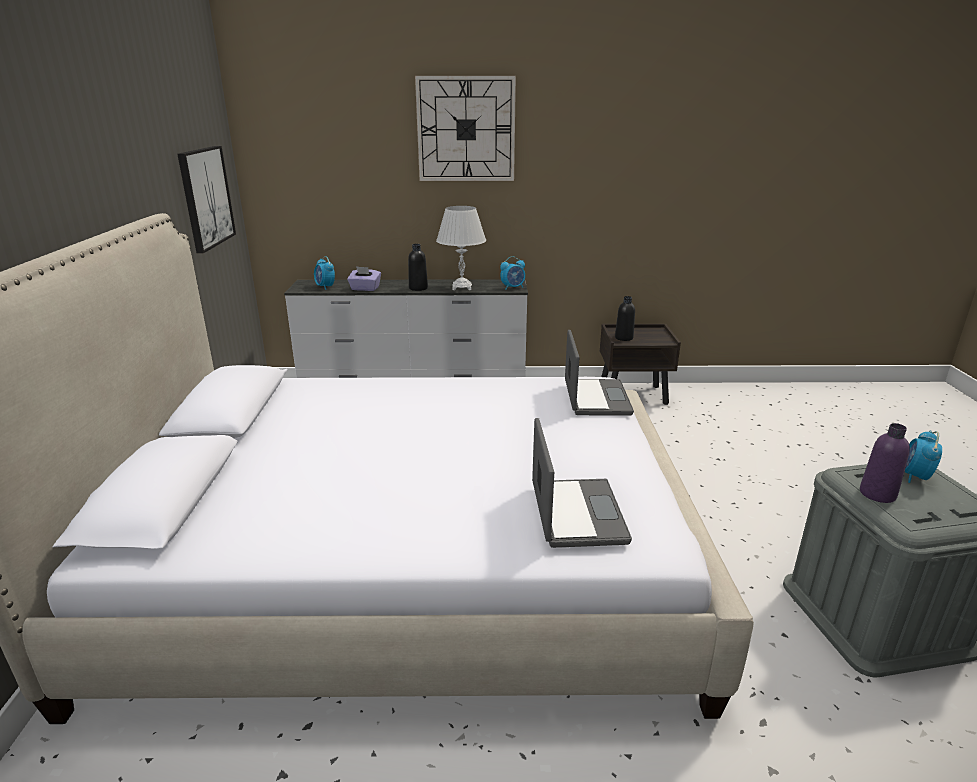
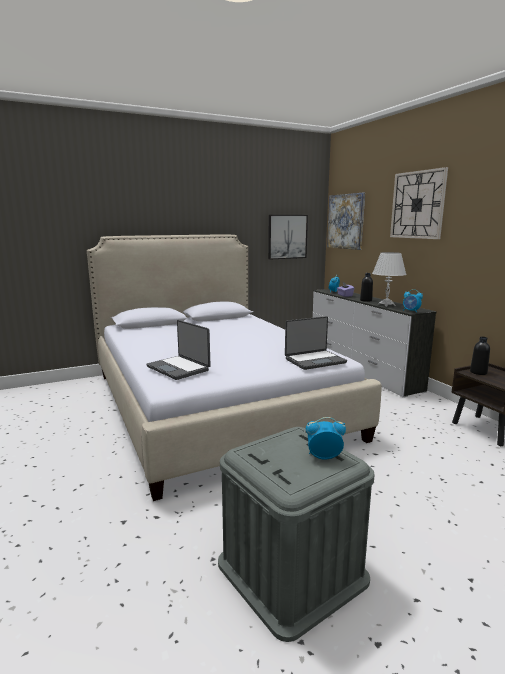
camera: 65 degrees right, 10 degrees down
laptop [532,418,632,548] -> laptop turned 75 degrees clockwise [146,320,210,380]
purple bottle [860,423,910,503] -> none
none -> picture [327,193,365,250]

